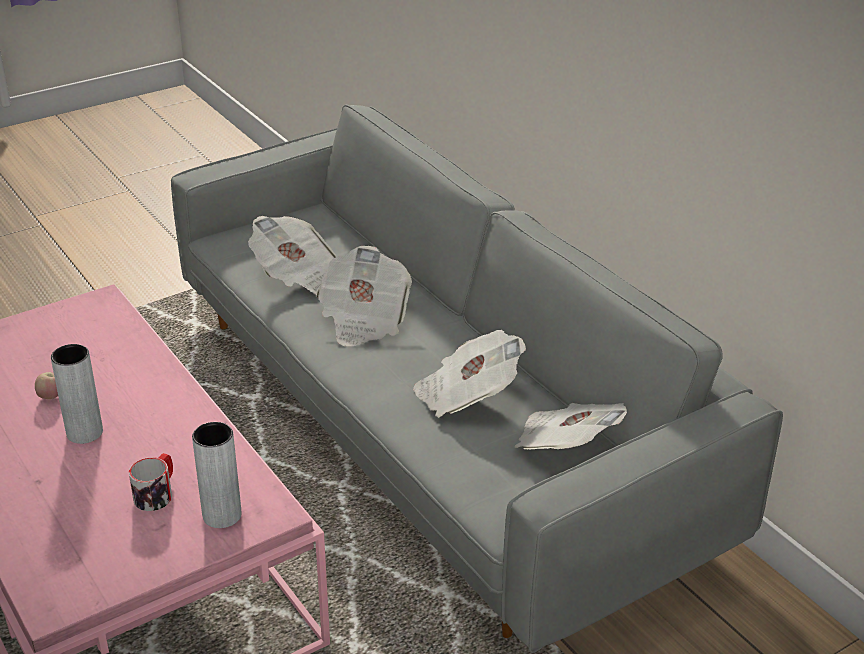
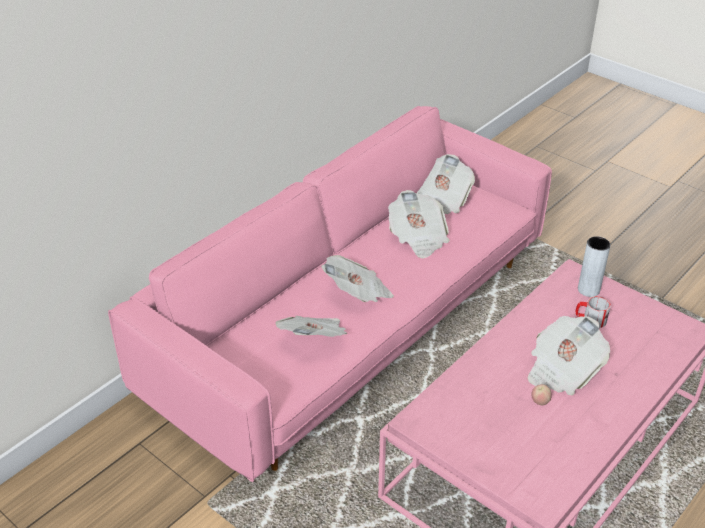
camera: 105 degrees left, 5 degrees up
grey vase [51,344,103,444] -> newspaper [527,316,610,395]
grey sofa [171,105,783,653] -> pink sofa [108,106,552,482]

